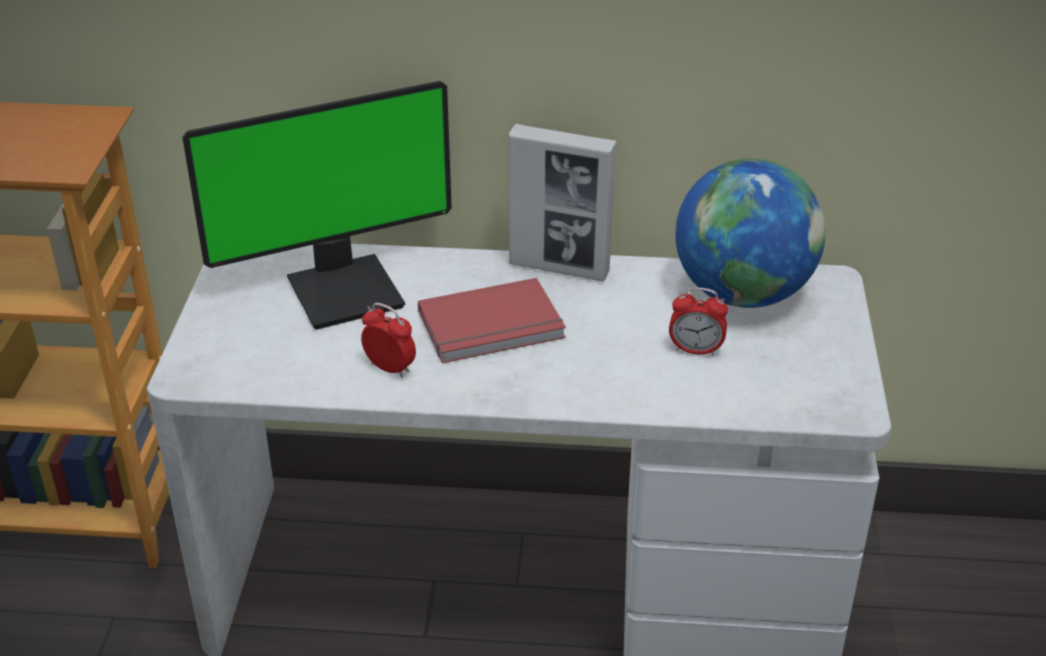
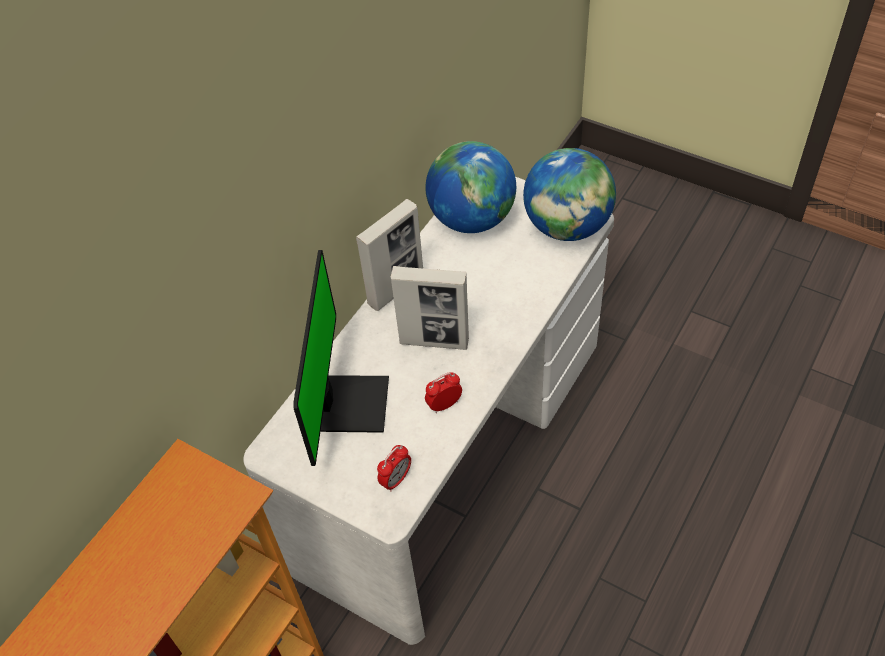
camera: 60 degrees left, 15 degrees up
red book [418,278,566,363] -> picture frame [391,266,469,350]
alarm clock [669,287,728,356] -> alarm clock moved to [377,445,411,492]
none -> globe [523,148,616,241]

